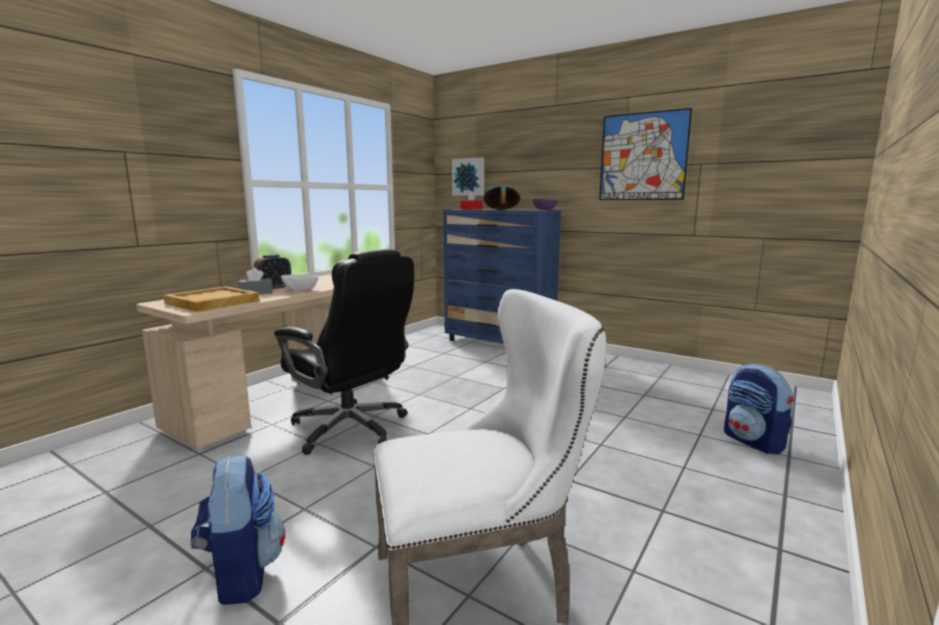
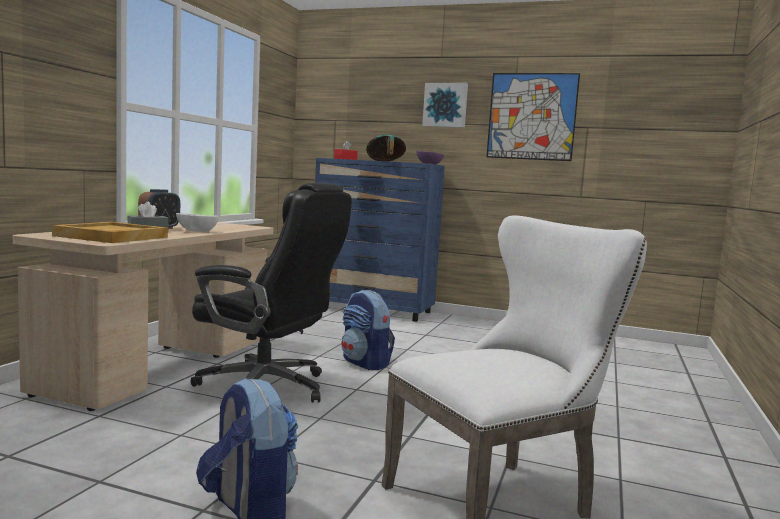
camera: 15 degrees left, 5 degrees down
picture [452,158,484,196] -> picture moved to [422,83,468,128]
backpack [724,364,794,455] -> backpack moved to [342,290,395,370]

